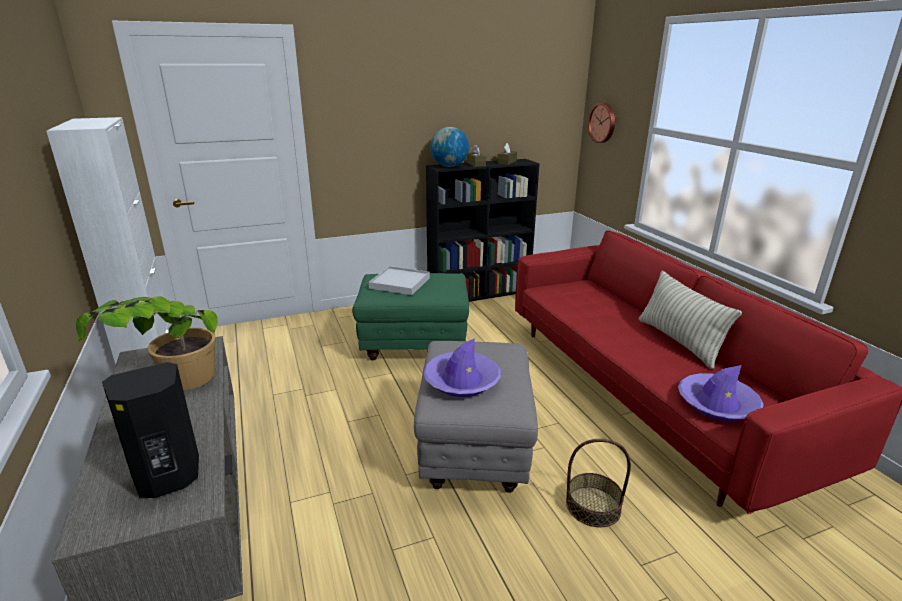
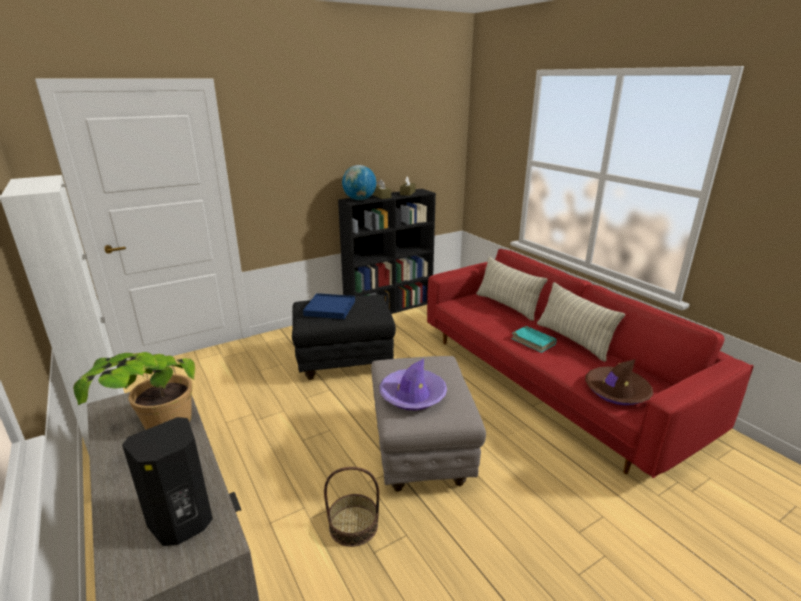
camera: 10 degrees left, 0 degrees up
green ottoman [352,273,469,360] -> black ottoman [292,295,396,380]
white tray [369,266,430,295] -> blue tray [303,293,355,319]
basket [566,439,631,527] -> basket moved to [324,467,379,547]
wall clock [588,103,615,143] -> none
purple hat [678,365,764,421] -> brown hat [585,359,653,405]
none -> pillow [476,257,548,321]
none -> turquoise book [511,326,557,353]

